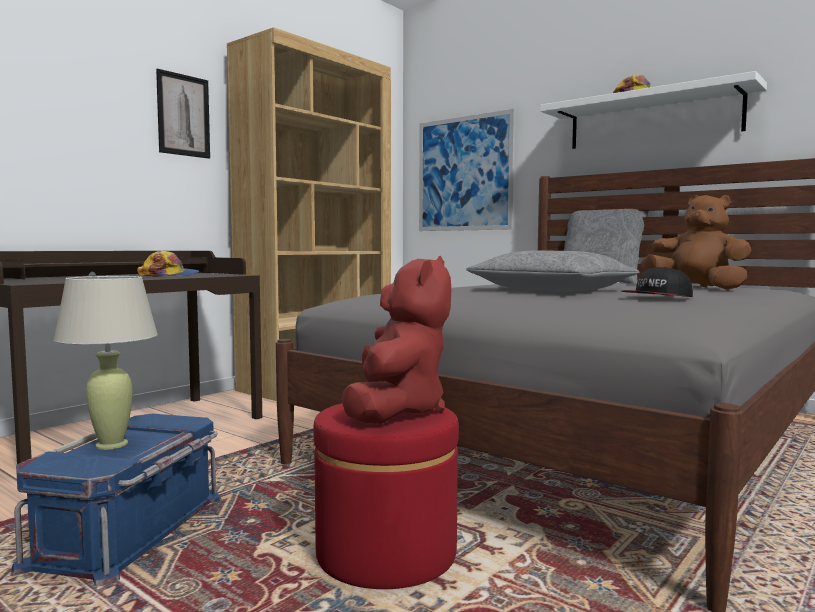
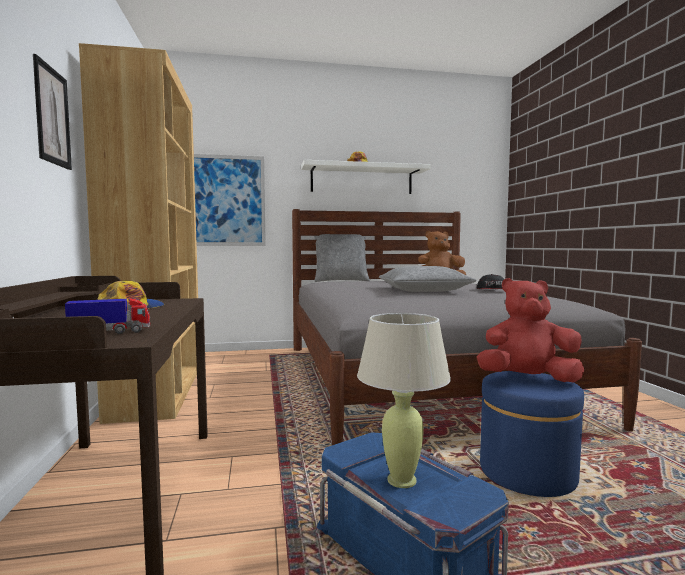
camera: 50 degrees left, 0 degrees up
red ottoman [313,403,459,589] -> blue ottoman [480,371,584,497]
red plush toy [341,256,451,424] -> red plush toy turned 45 degrees counterclockwise [477,278,584,382]
none -> toy truck [65,298,151,334]

